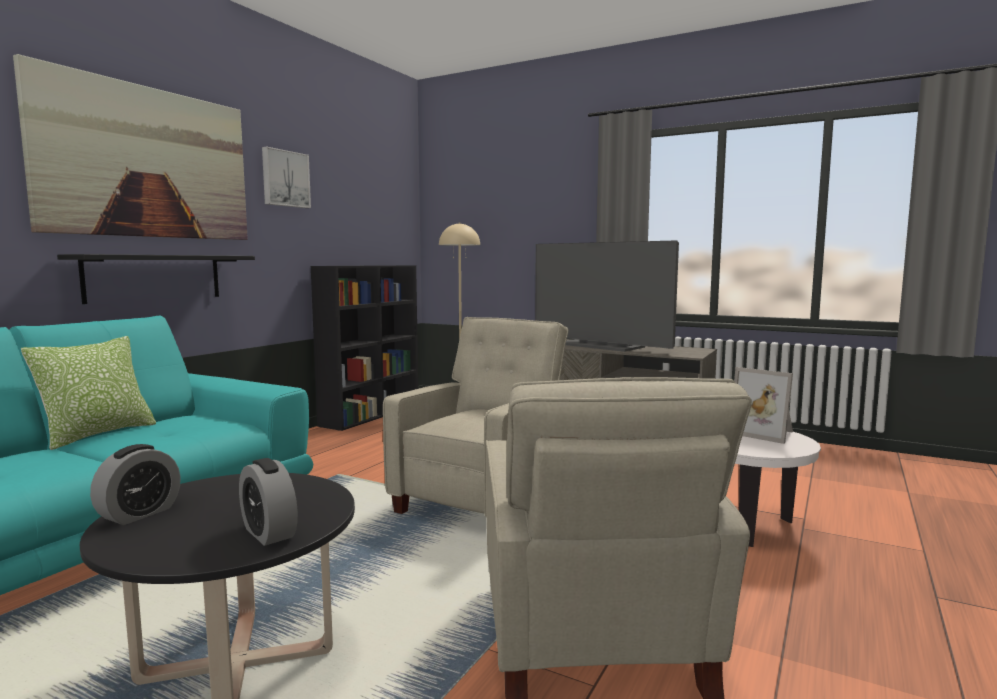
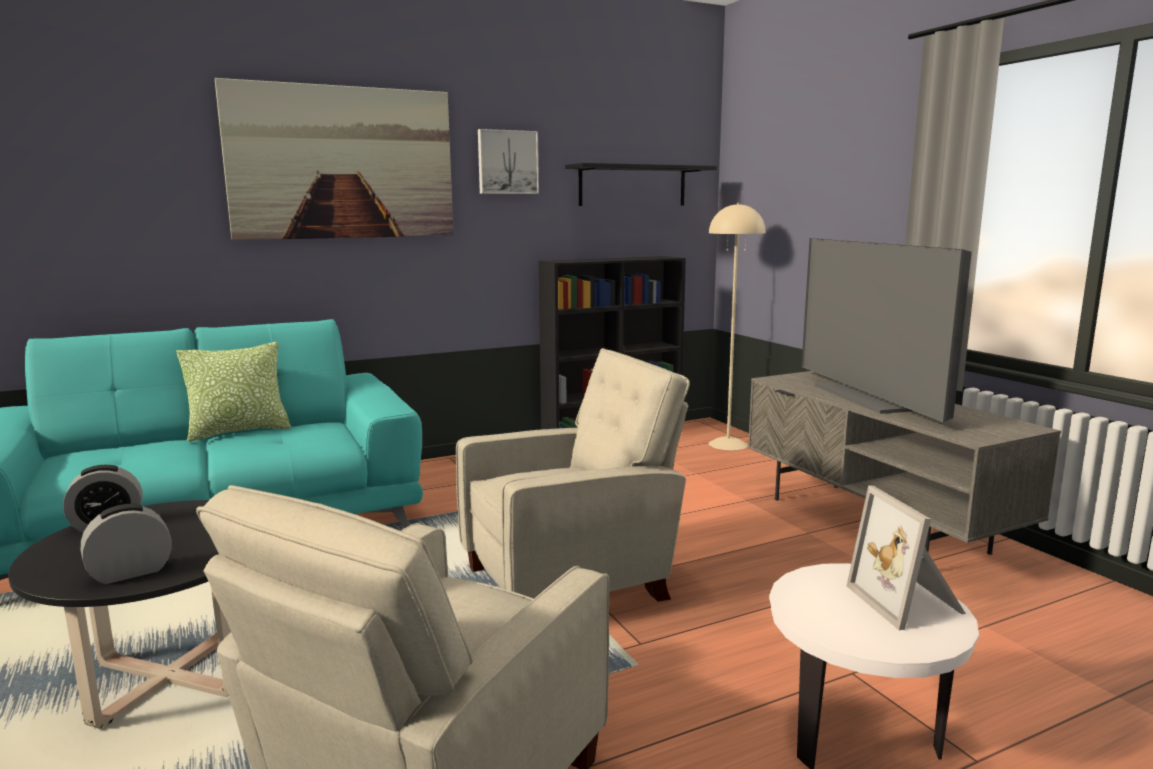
camera: 35 degrees right, 5 degrees up
black shelf [57,254,255,304] -> black shelf moved to [565,163,717,206]
alarm clock [239,458,298,546] -> alarm clock turned 60 degrees clockwise [81,504,172,584]

